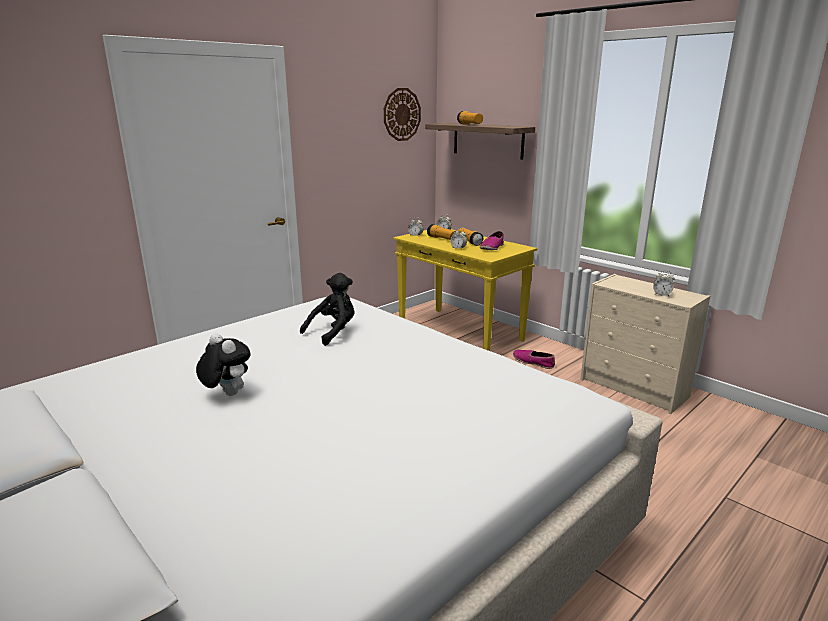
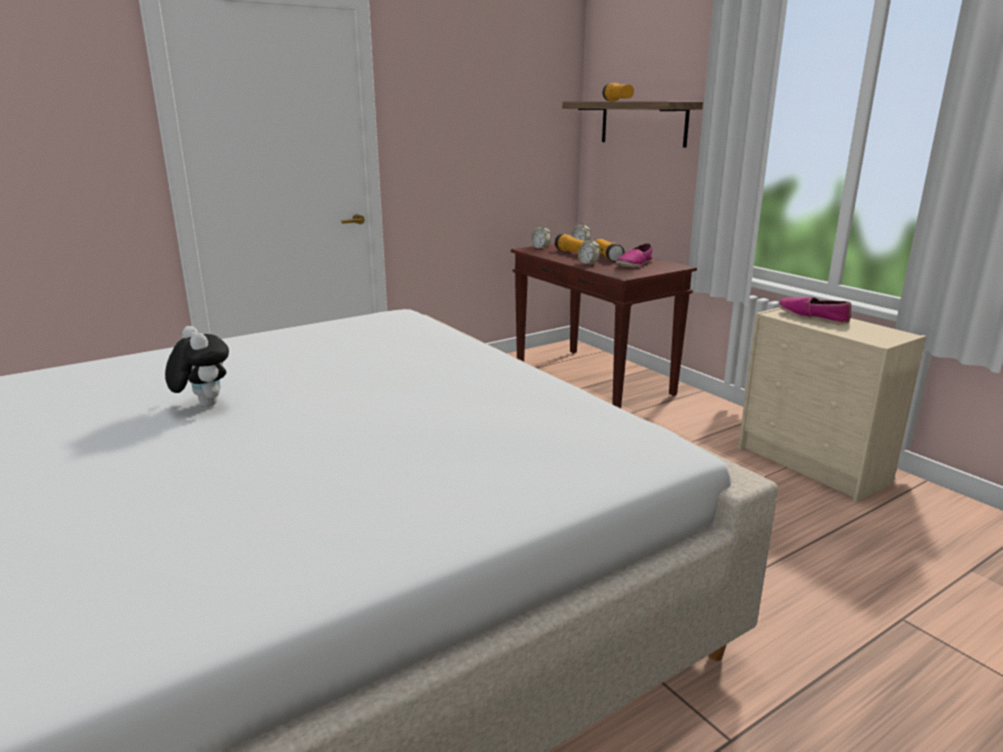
camera: 10 degrees right, 0 degrees up
black plush toy [300,273,354,346] -> none
wall clock [384,88,421,141] -> none
yellow console table [393,229,537,351] -> brown console table [511,243,697,408]
shoe [513,350,555,369] -> shoe moved to [779,297,852,325]
alarm clock [653,270,675,296] -> none

